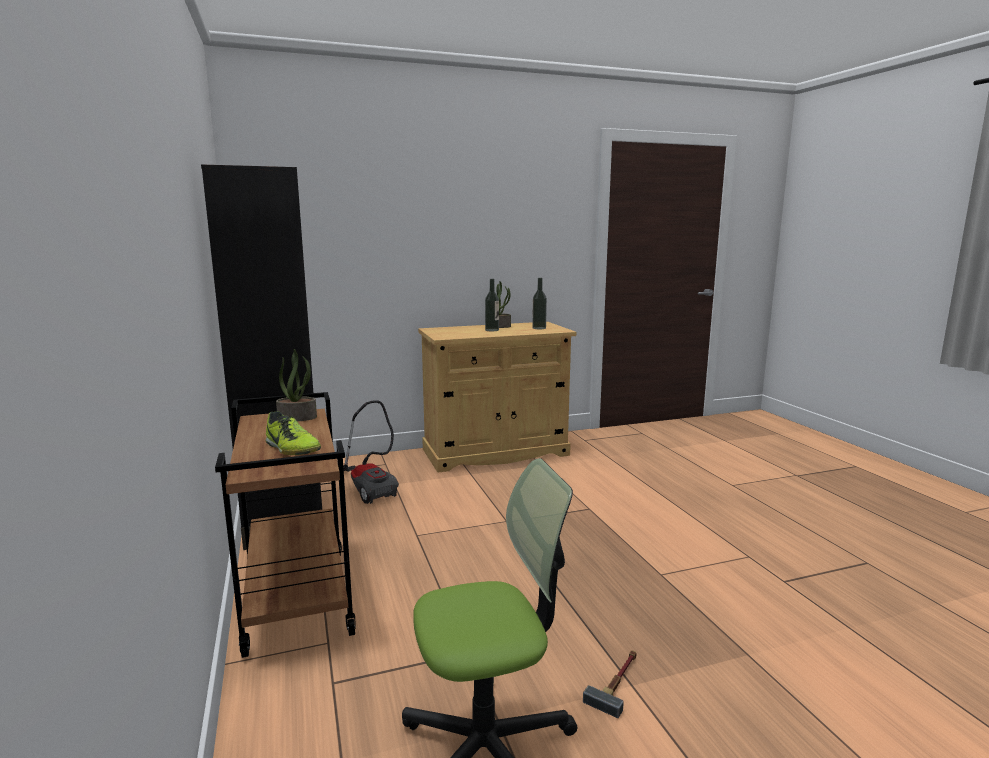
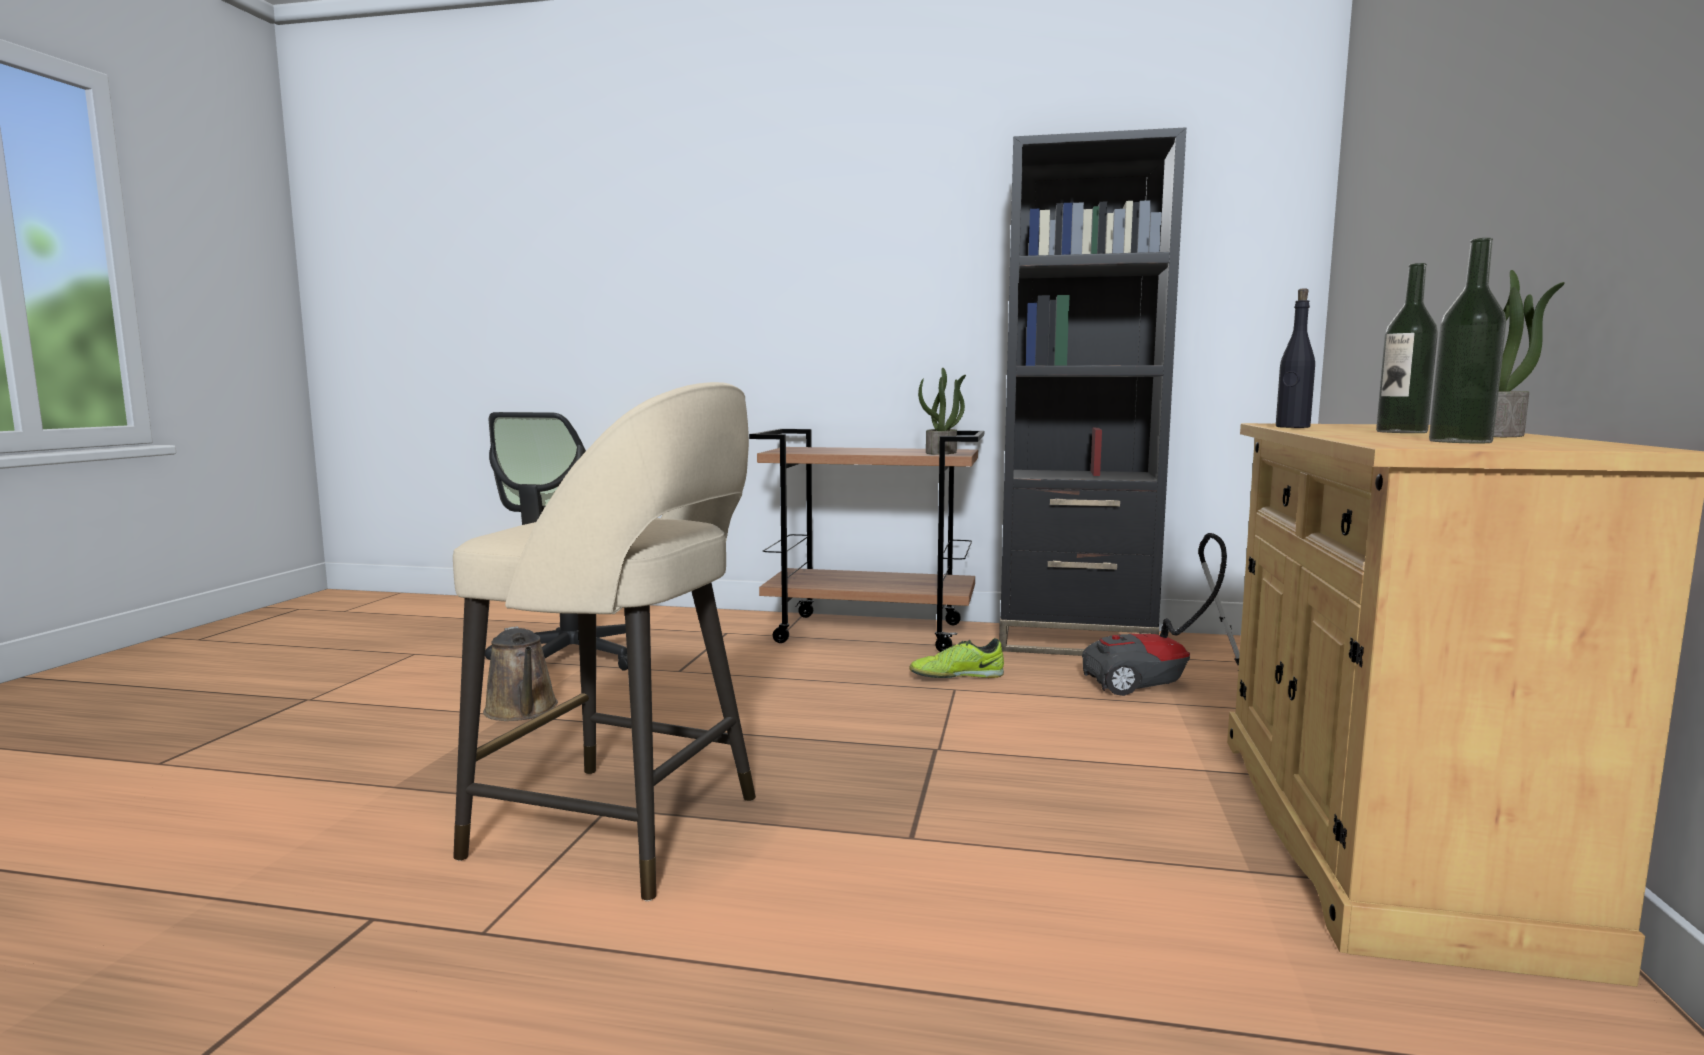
camera: 120 degrees right, 5 degrees down
shoe [266,411,321,455] -> shoe moved to [909,638,1004,678]
hammer [583,650,637,718] -> brown watering can [483,626,558,721]
none -> beige stool [453,382,756,902]
none -> black bottle [1276,288,1315,428]

